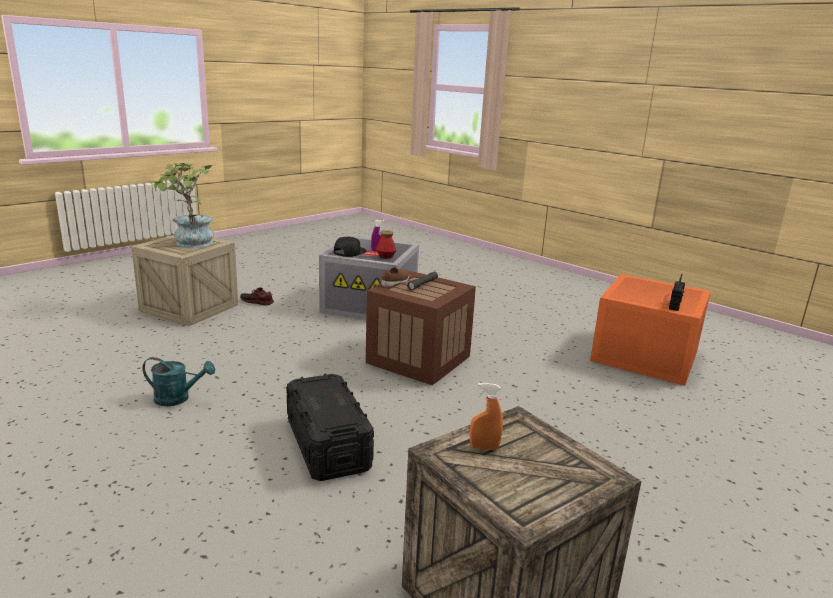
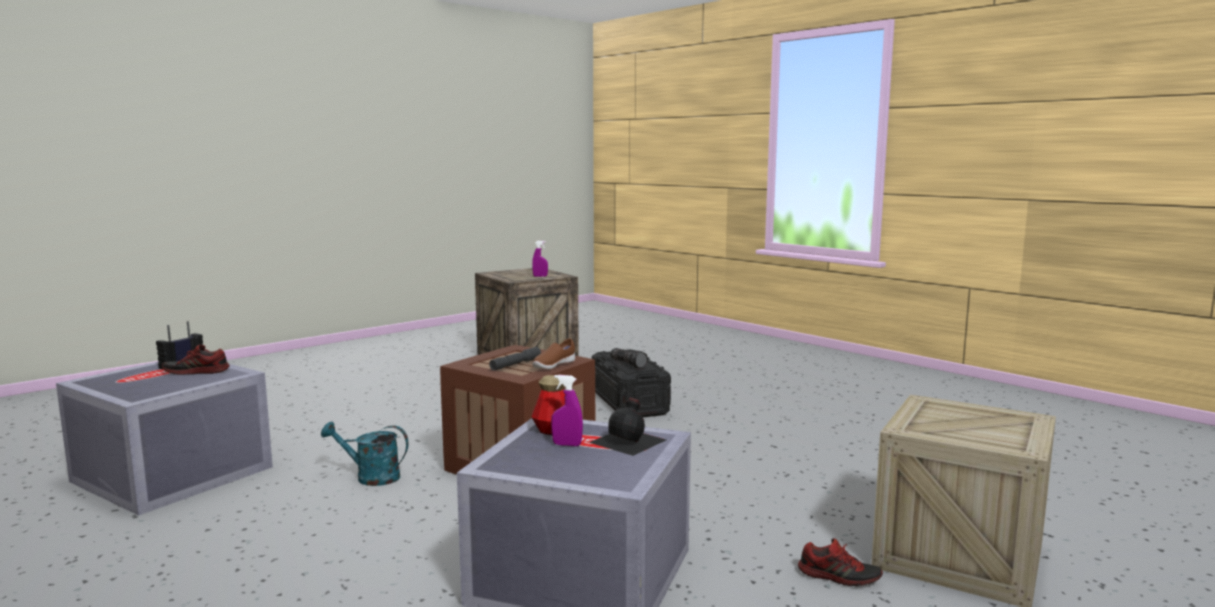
camera: 175 degrees left, 10 degrees down
turquoise watering can [142,357,215,406] -> turquoise watering can moved to [321,421,409,486]
potted plant [149,163,216,248] -> none
black cap [334,237,367,257] -> black bottle [589,398,666,456]
orange spray bottle [470,383,503,450] -> purple spray bottle [532,241,548,277]
orange storage box [590,274,711,385] -> grey storage box [56,362,273,516]
none -> shoe [162,345,230,375]
none -> flashlight [610,348,649,368]

